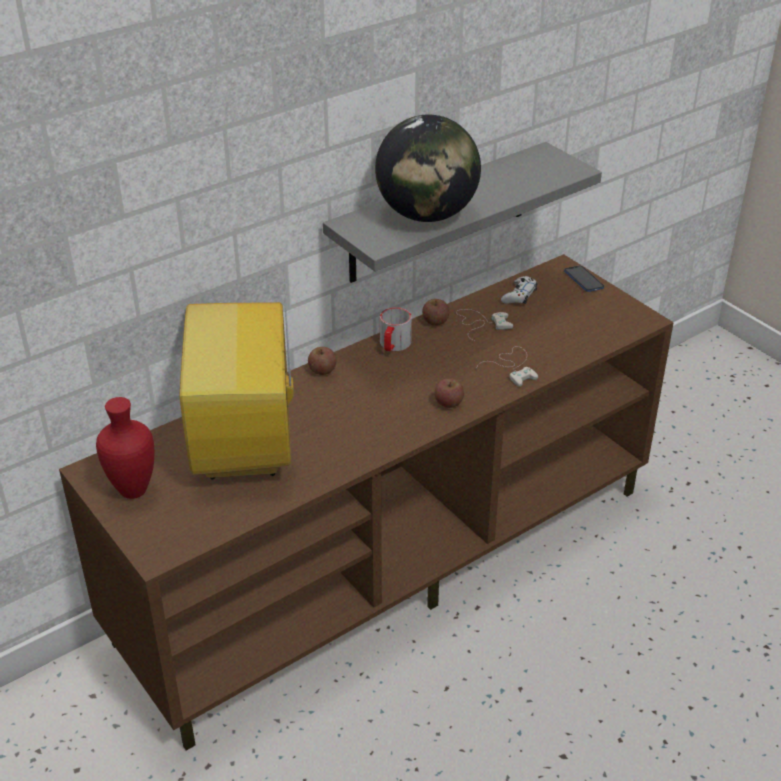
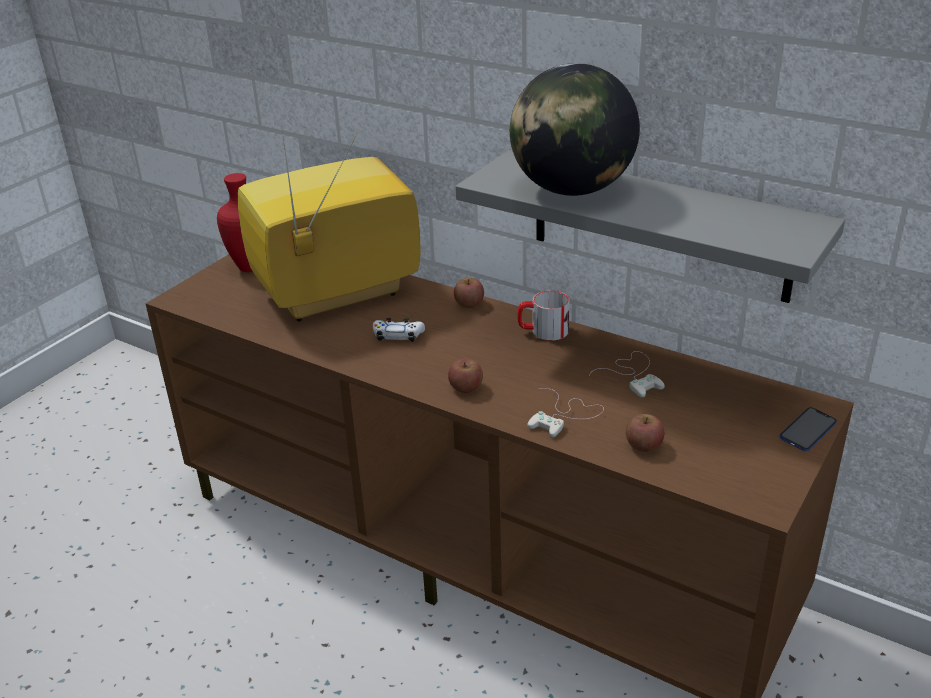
camera: 70 degrees right, 5 degrees down
apple [422,299,449,326] -> apple moved to [626,414,664,452]
white game controller [501,276,537,304] -> white game controller moved to [373,318,425,342]

